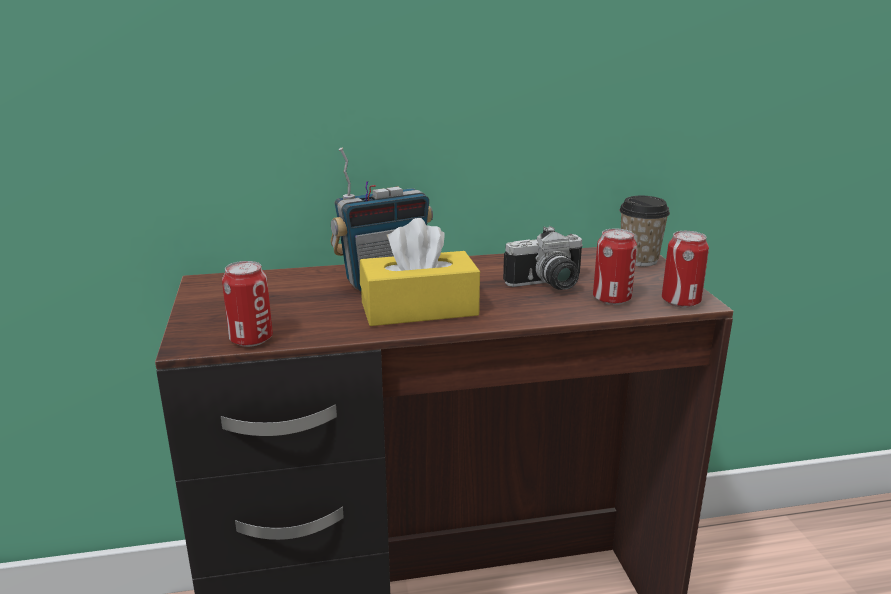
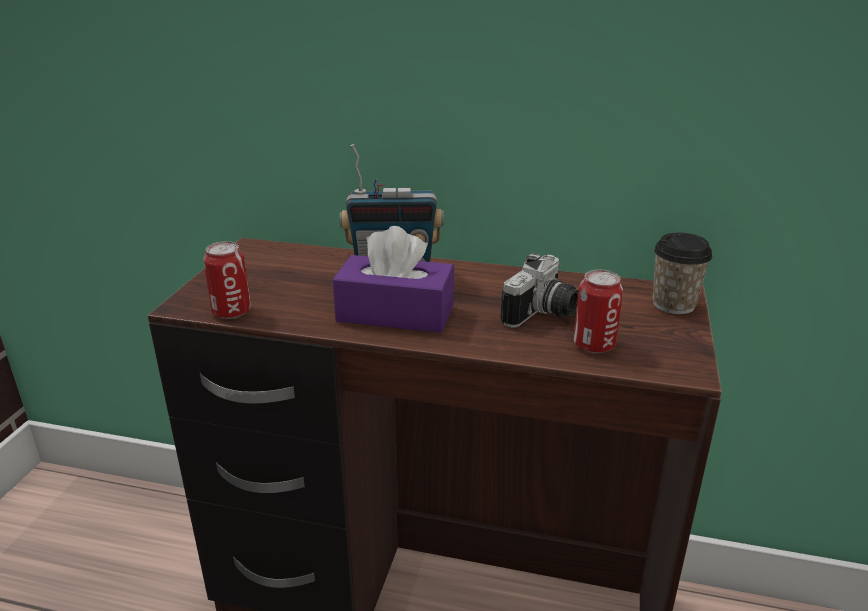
camera: 25 degrees right, 5 degrees up
yellow tissue box [360,218,480,326] -> purple tissue box [333,226,454,333]
camera [503,226,583,290] -> camera turned 60 degrees counterclockwise [501,253,579,328]
can [662,231,709,308] -> none

